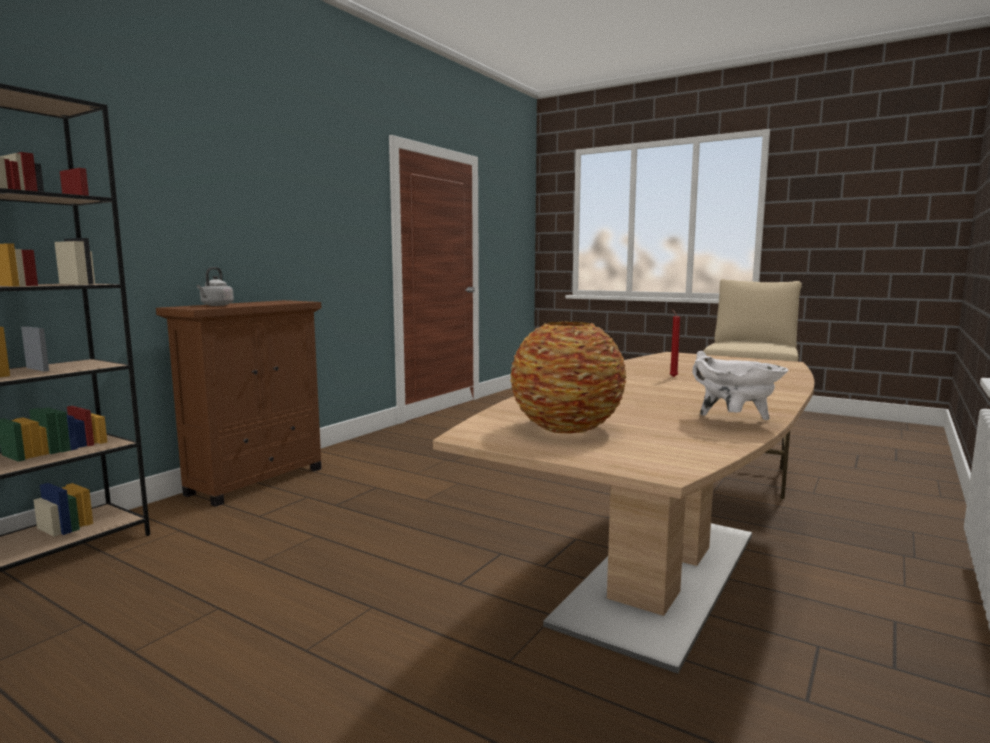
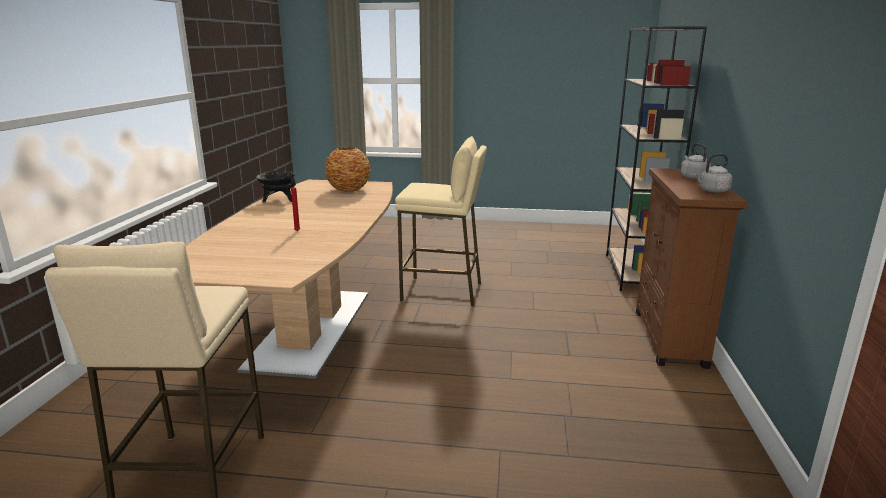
camera: 155 degrees right, 10 degrees up
white cooking pot [692,351,788,420] -> black cooking pot [256,170,295,202]
none -> beige stool [395,136,487,307]
none -> grey kettle [694,154,733,193]

